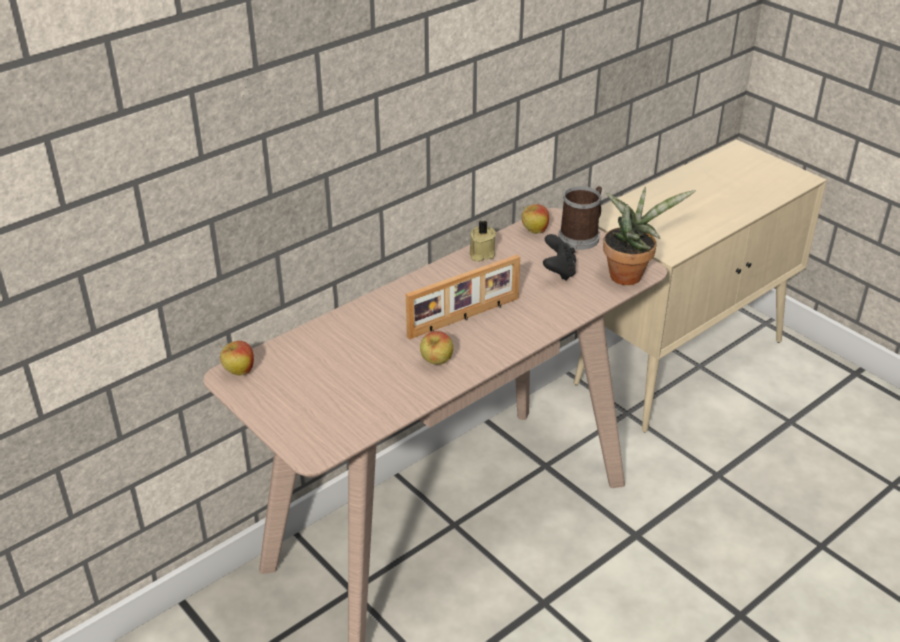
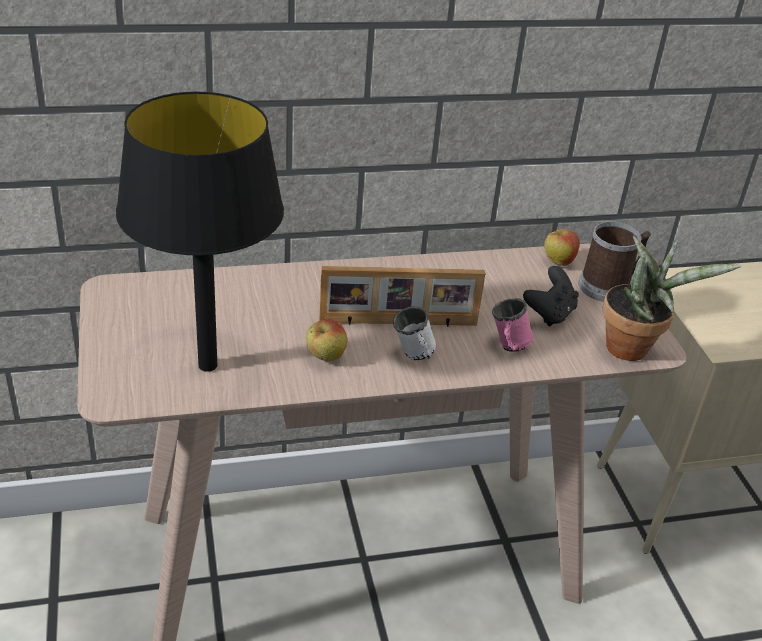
camera: 25 degrees right, 0 degrees up
apple [220,341,254,376] -> none
beige candle [470,221,496,262] -> none
none -> black table lamp [116,92,284,372]
none -> white mug [393,306,436,360]
none -> pink mug [492,298,533,352]

